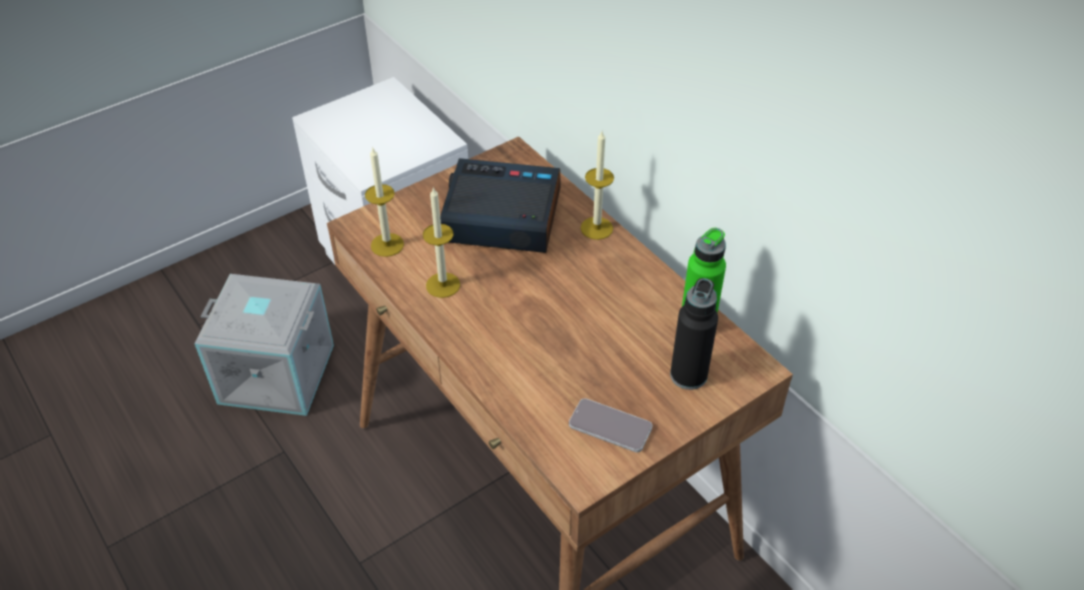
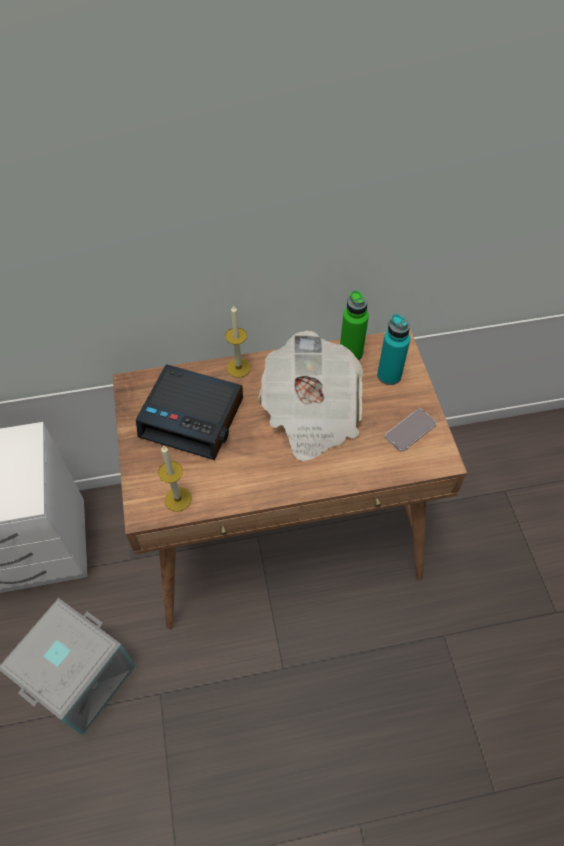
camera: 65 degrees left, 10 degrees up
candle [423,186,460,298] -> none
alarm clock [440,158,561,253] -> alarm clock turned 105 degrees counterclockwise [136,364,243,460]
black bottle [670,278,718,390] -> turquoise bottle [377,314,410,385]
none -> newspaper [258,331,363,461]

